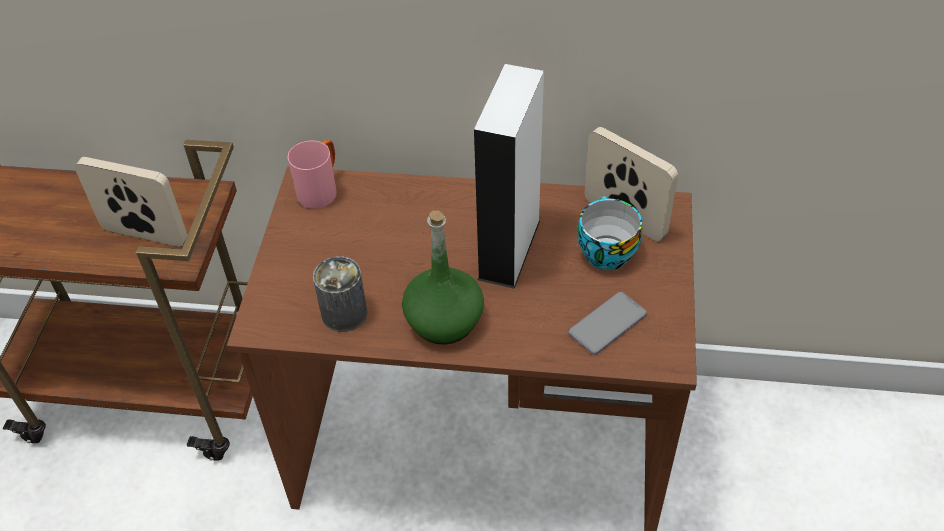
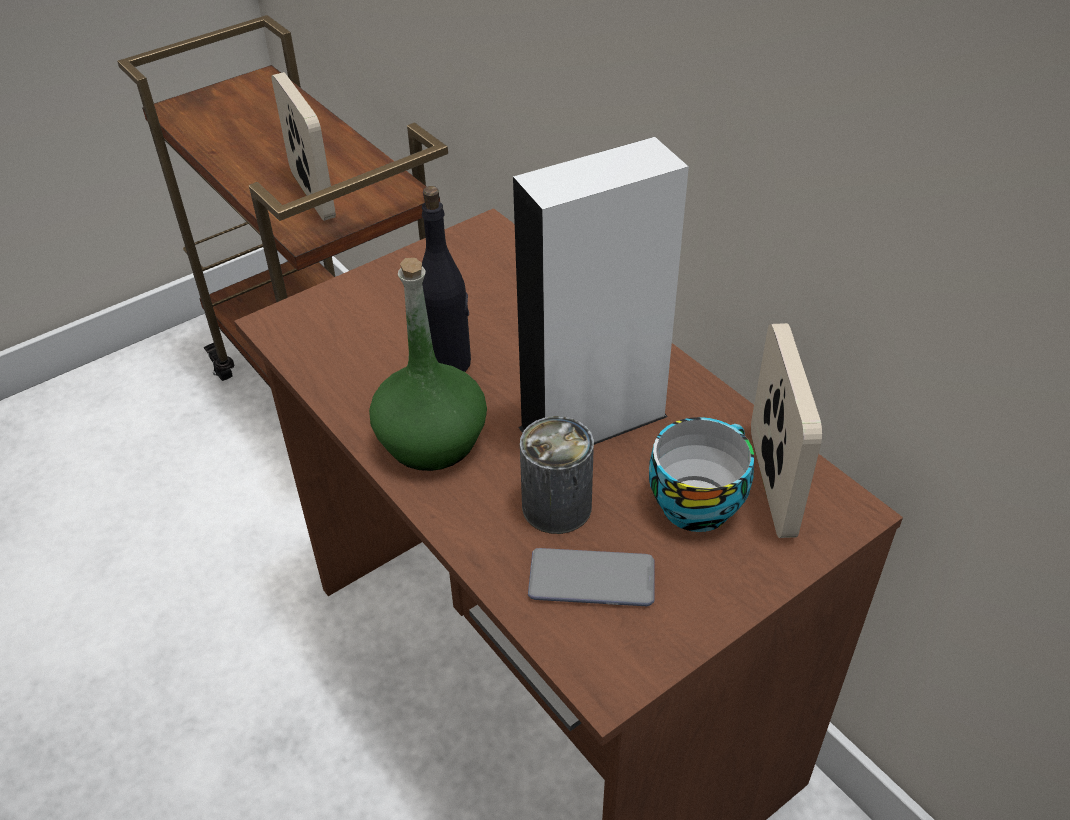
camera: 45 degrees right, 5 degrees down
pink mug [288,140,337,209] -> none
can [313,256,367,332] -> can moved to [520,416,594,534]
none -> black bottle [422,186,471,372]

